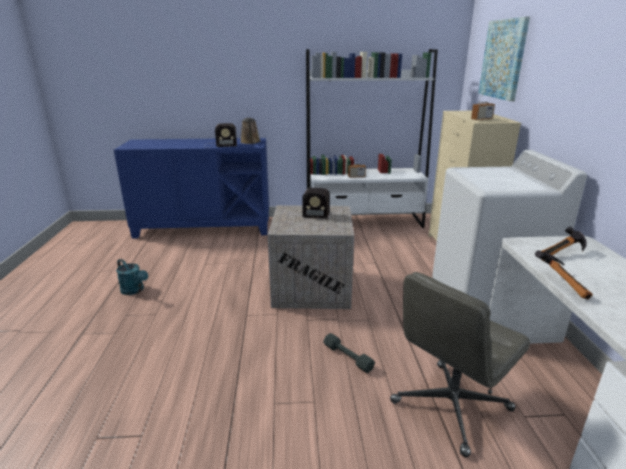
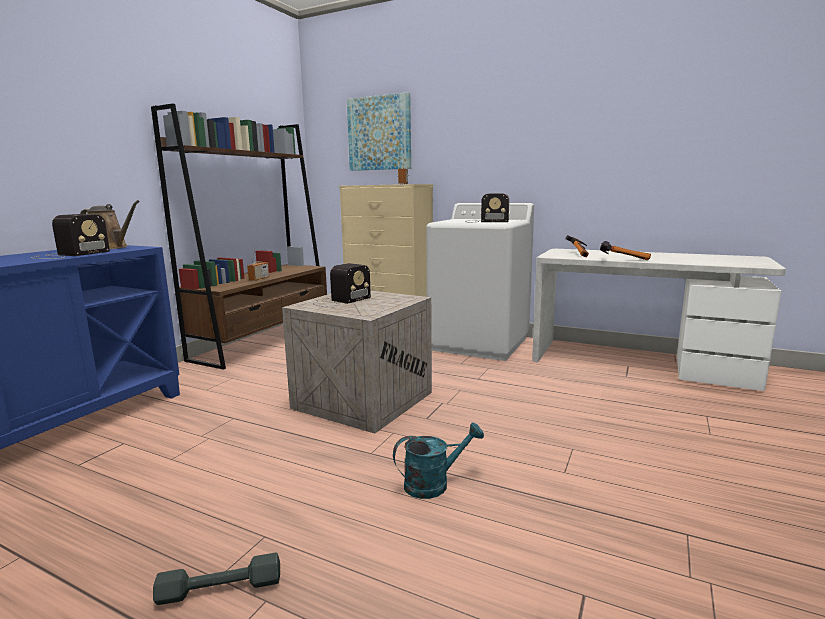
camera: 60 degrees left, 10 degrees down
turquoise watering can [116,259,148,295] -> turquoise watering can moved to [393,422,484,499]
white bookcase [306,49,438,228] -> brown bookcase [151,104,327,370]
grey dumbbell [323,333,375,373] -> grey dumbbell moved to [153,553,280,605]
grey office chair [390,272,530,457] -> none
none -> radio [470,193,509,222]

